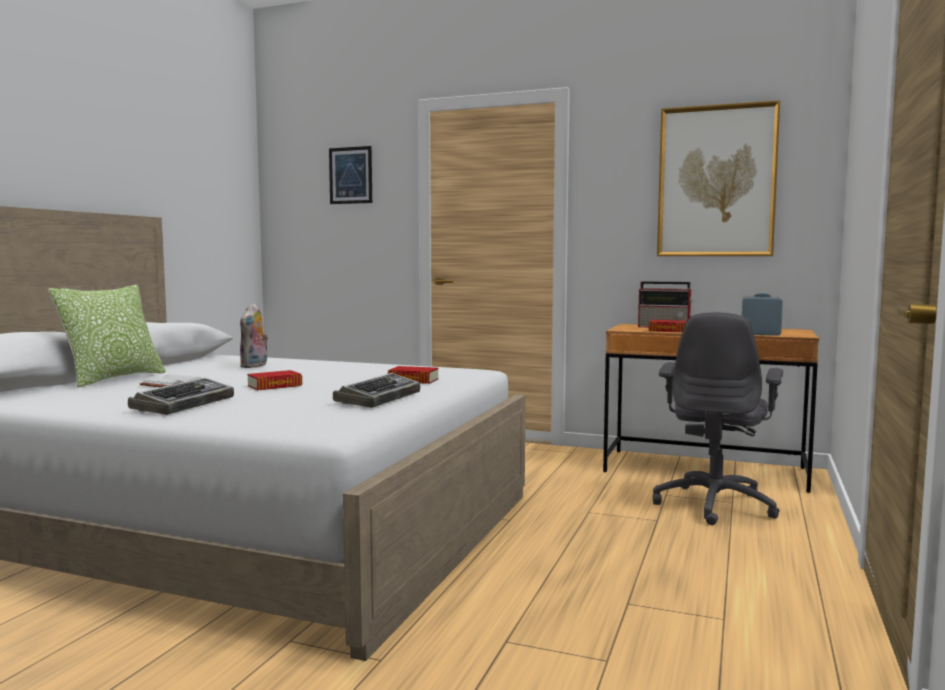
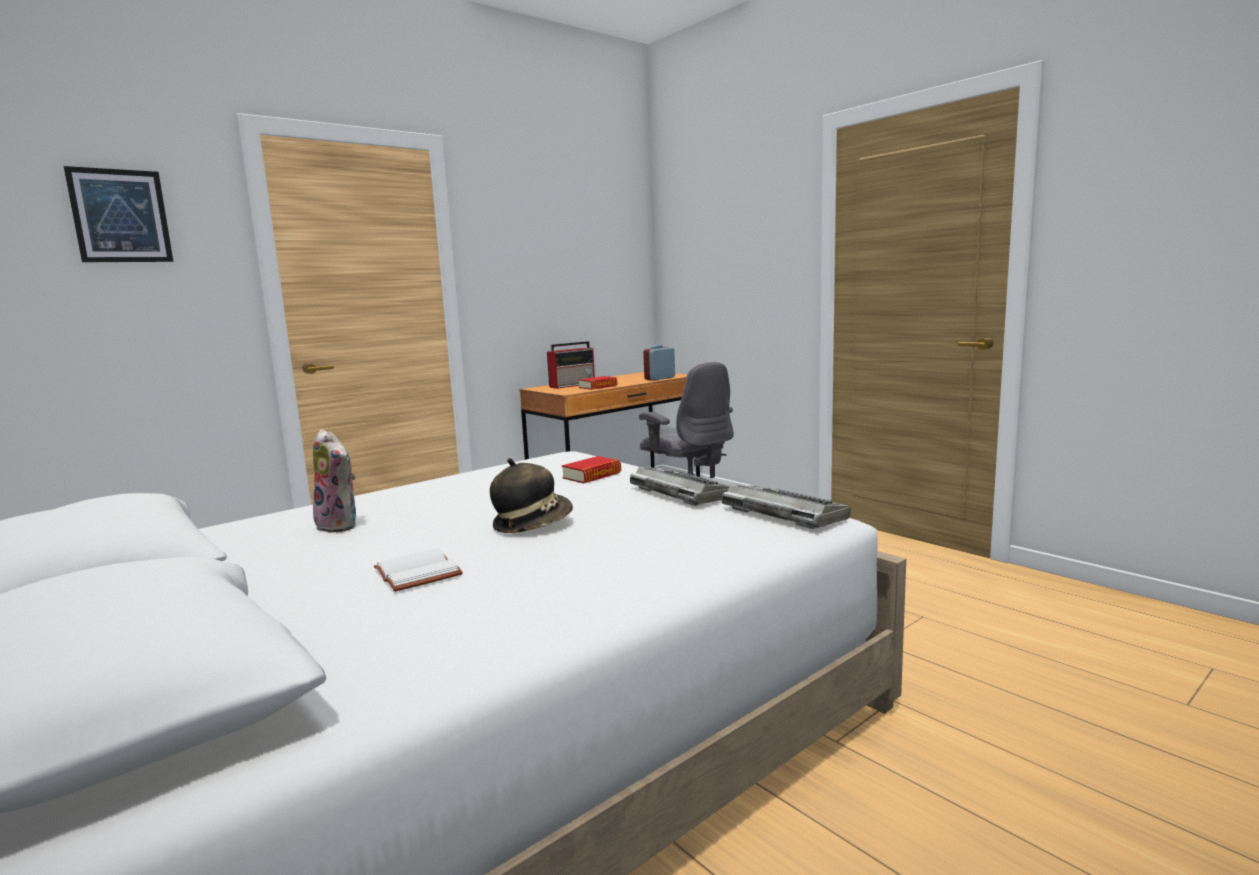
camera: 60 degrees left, 5 degrees up
pillow [48,285,165,388] -> none
keyboard [128,378,234,415] -> keyboard moved to [722,485,851,529]
book [247,370,302,390] -> hat [490,458,573,533]
picture [657,100,780,256] -> none

